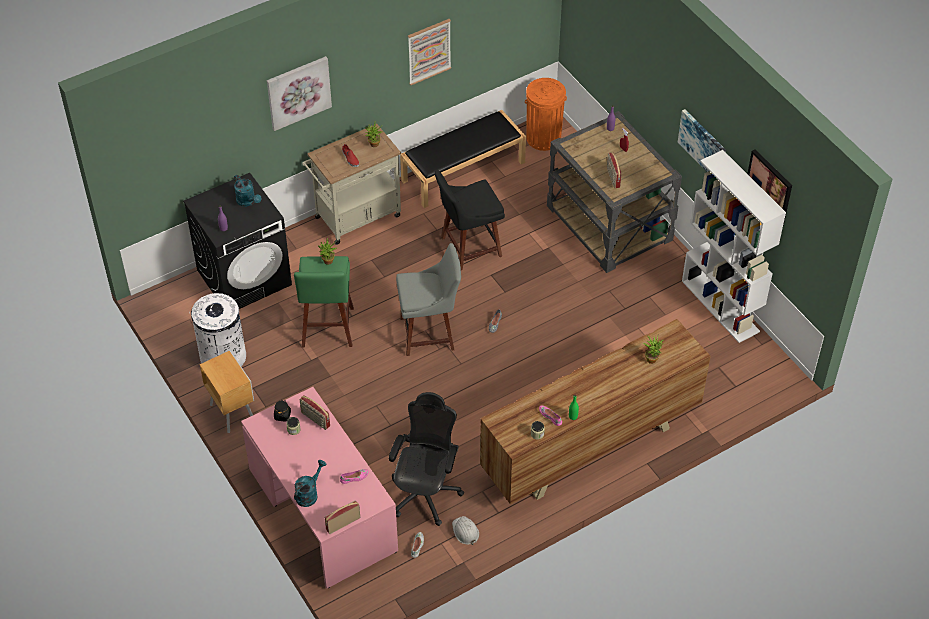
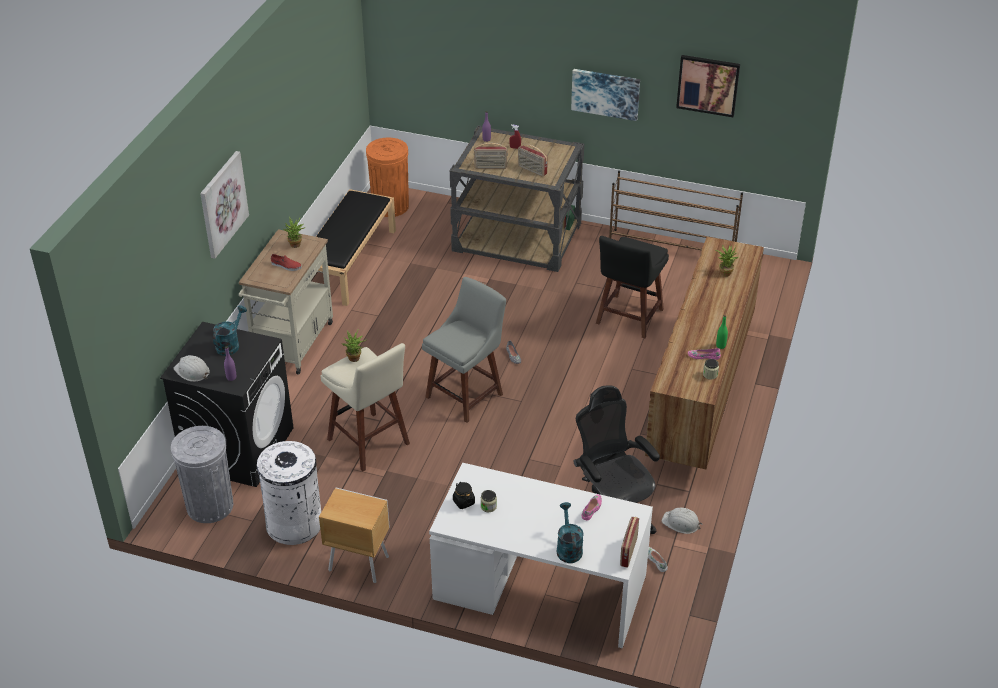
camera: 40 degrees left, 10 degrees down
turquoise watering can [234,175,262,207] -> turquoise watering can turned 75 degrees counterclockwise [213,305,247,356]
pink desk [241,387,398,588] -> white desk [429,462,653,648]
green stool [294,256,354,348] -> beige stool [321,343,410,471]
radio [300,395,330,430] -> radio moved to [474,143,508,169]
picture [408,19,451,85] -> none
black stool [435,170,505,270] -> black stool moved to [596,236,669,338]
white bookcase [682,150,786,343] -> brown shoe rack [609,171,743,250]
none -> grey trash can [171,426,233,523]
none -> white hard hat [173,355,210,382]

